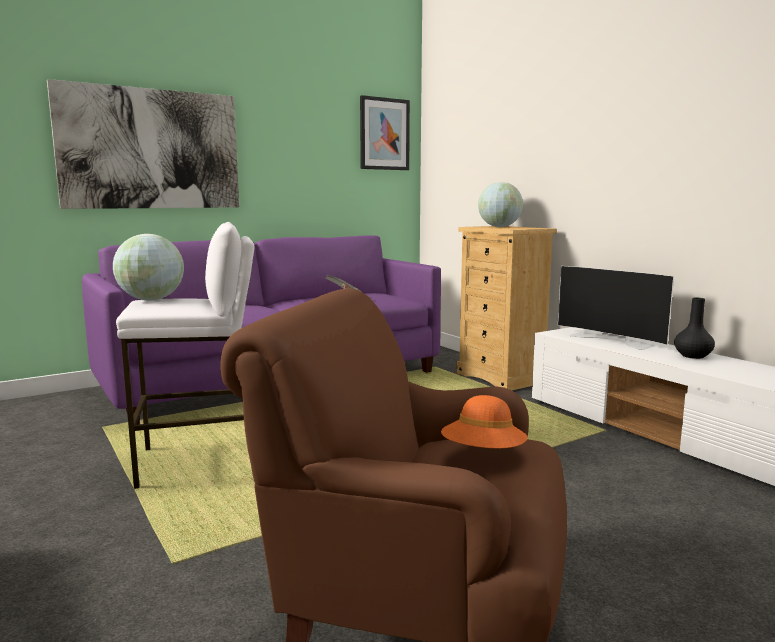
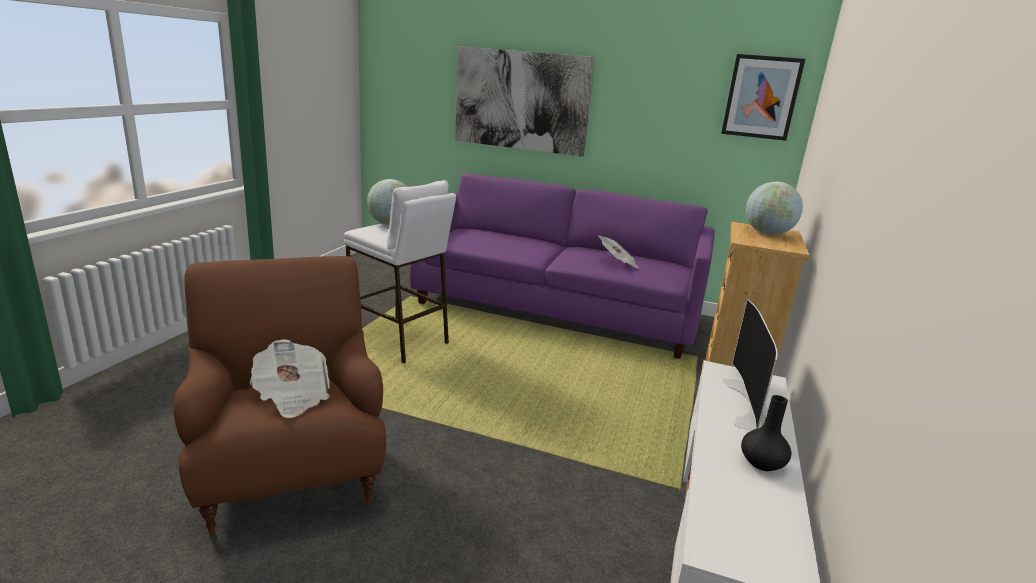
camera: 50 degrees right, 10 degrees up
orange hat [441,395,527,448] -> newspaper [250,340,330,418]

